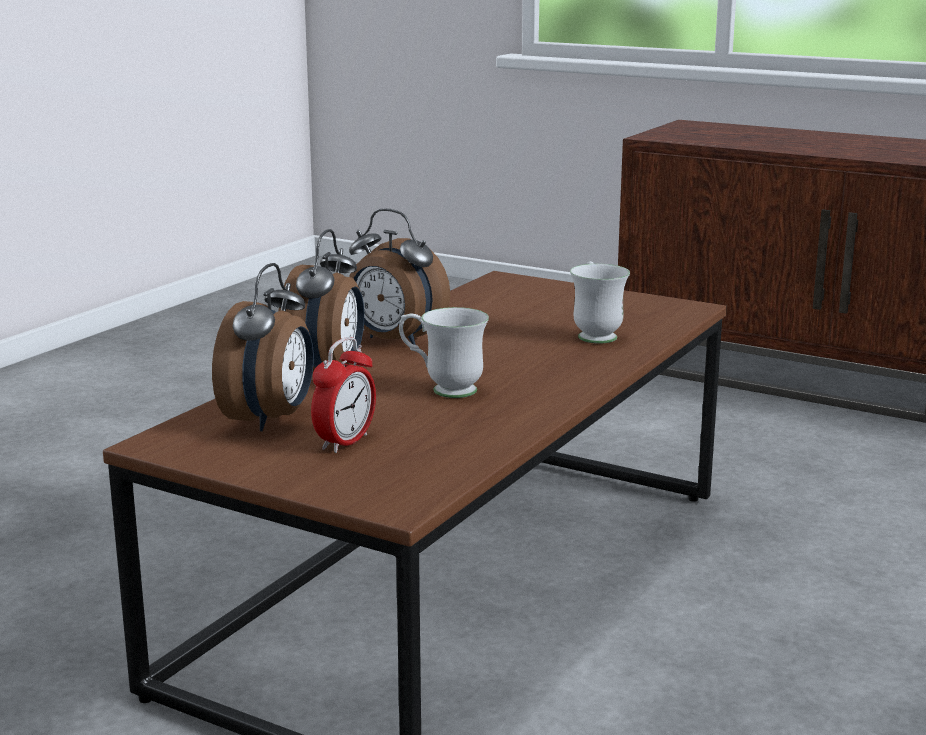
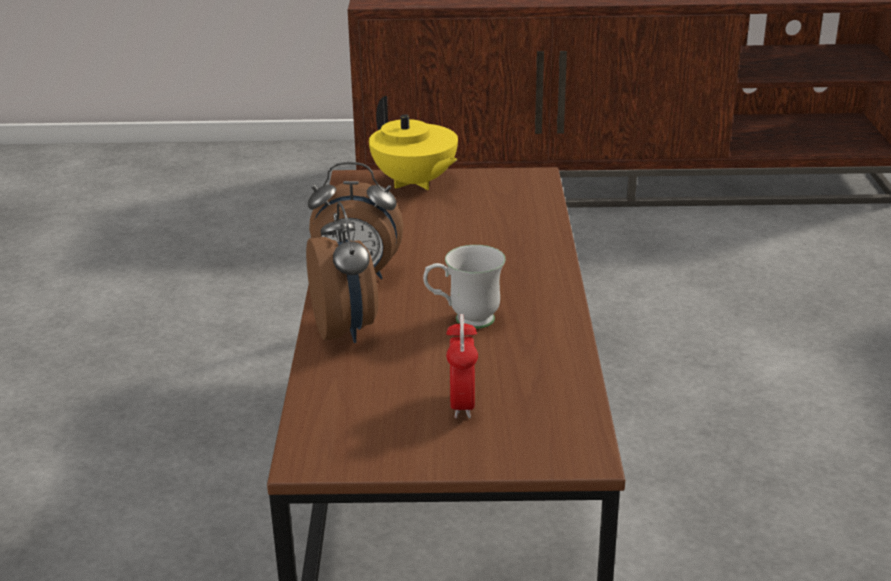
camera: 30 degrees left, 10 degrees up
alarm clock [212,263,314,431] -> none
white mug [570,261,630,344] -> none
none -> yellow teapot [369,96,458,190]

